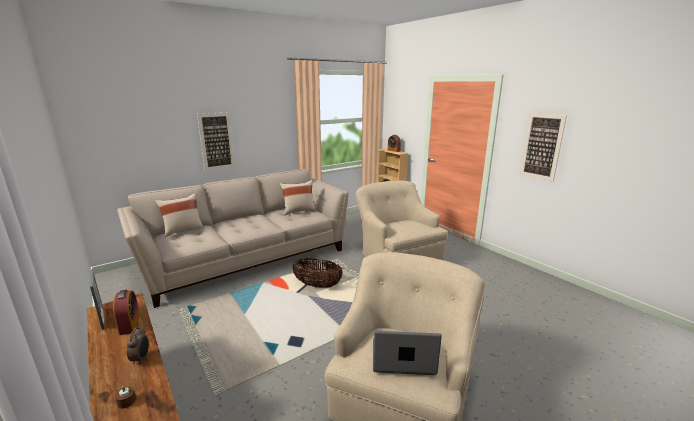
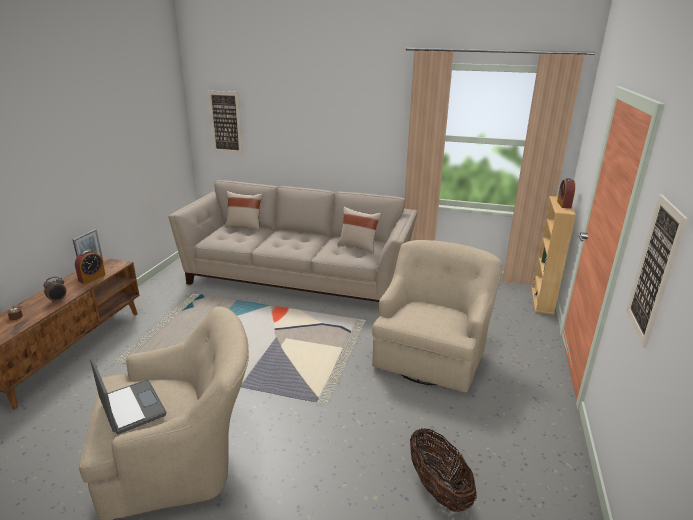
camera: 50 degrees right, 5 degrees up
picture [197,112,235,171] -> picture moved to [207,91,243,154]
basket [292,258,343,288] -> basket moved to [410,428,477,512]

